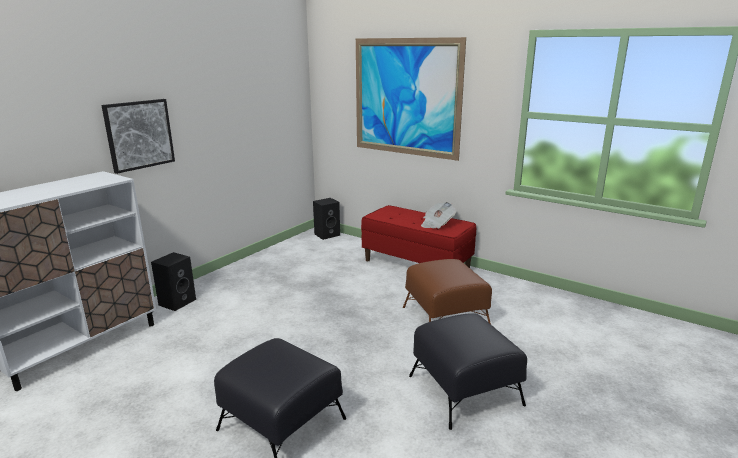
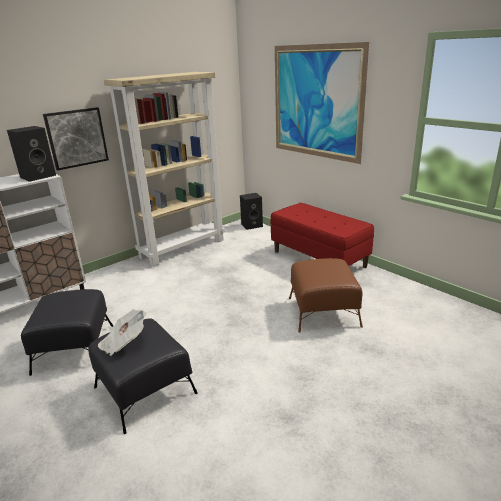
camera: 15 degrees right, 5 degrees up
black speaker [151,252,196,311] -> black speaker moved to [7,126,56,182]
black ottoman [409,313,527,430] -> black ottoman moved to [21,289,113,376]
newspaper [421,202,456,229] -> newspaper moved to [98,310,146,356]
none -> beige bookcase [104,72,225,267]

